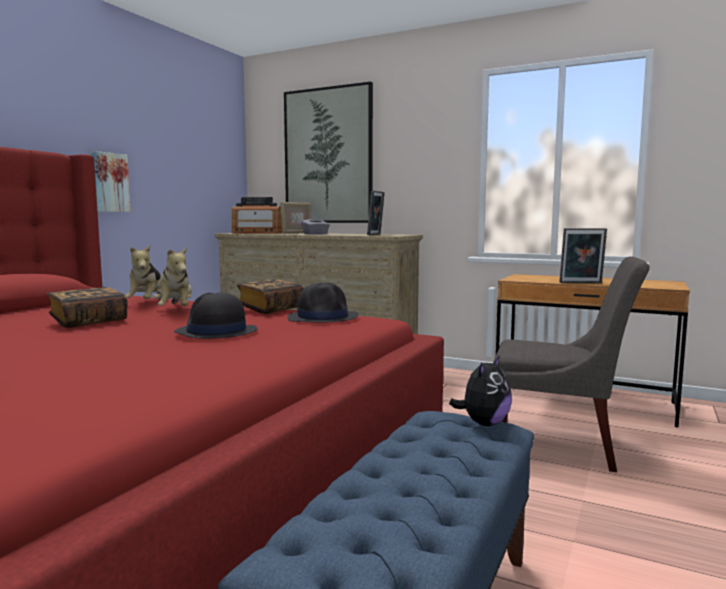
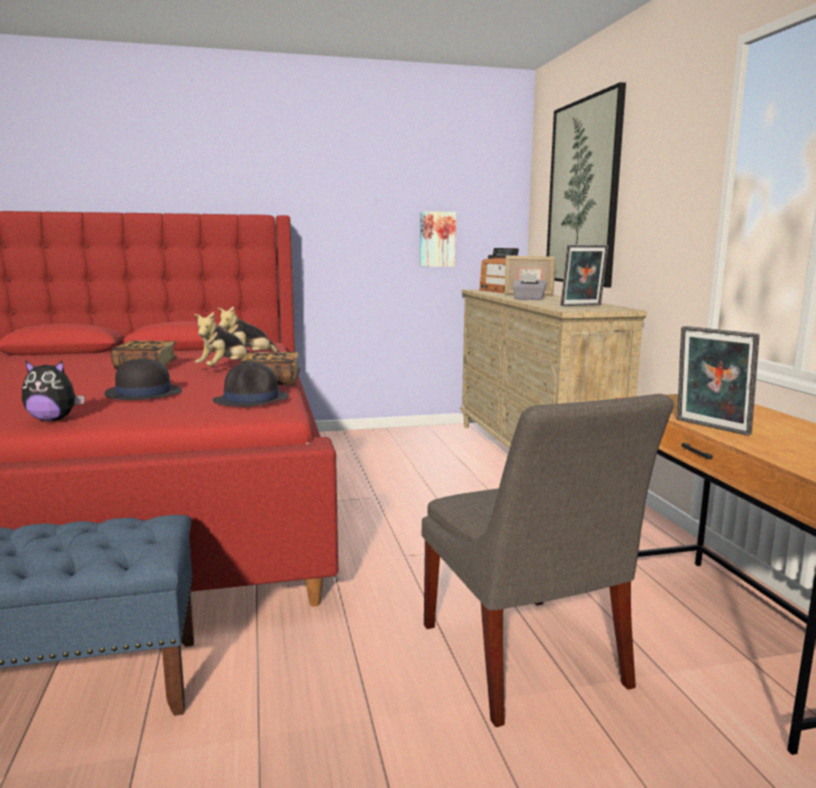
camera: 50 degrees right, 5 degrees up
picture [91,151,131,212] -> picture moved to [420,211,456,267]
plush toy [449,355,512,426] -> plush toy moved to [22,361,84,421]

